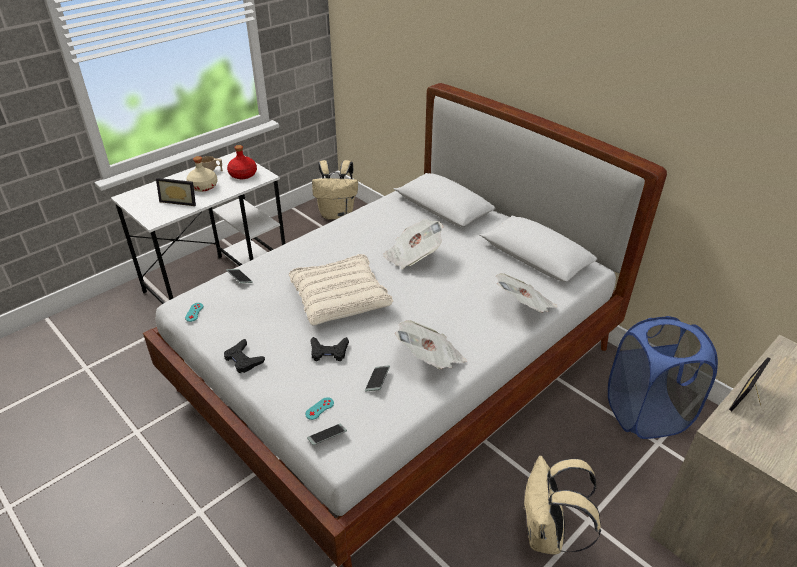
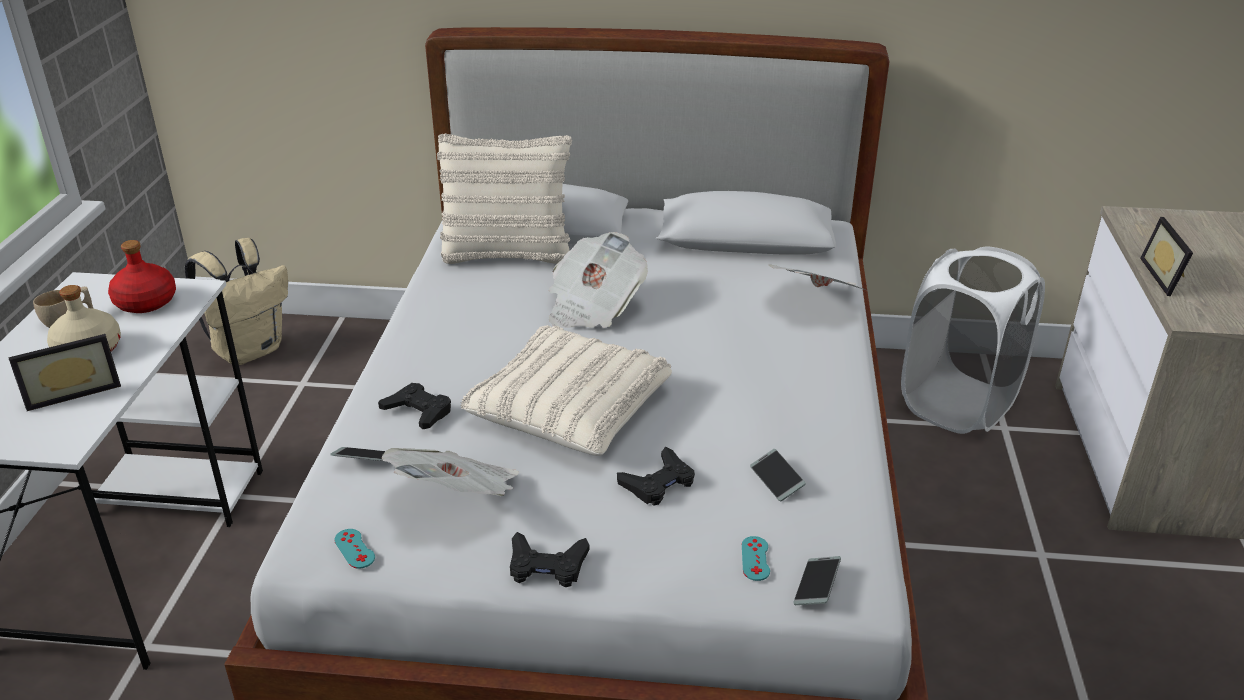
camera: 40 degrees left, 5 degrees down
newspaper [395,320,467,370] -> newspaper moved to [382,448,519,496]
beige backpack [523,456,601,554] -> none
blue laundry basket [608,316,718,439] -> white laundry basket [901,247,1045,434]
none -> black game controller [378,383,451,429]
none -> beige pillow [437,133,572,264]

